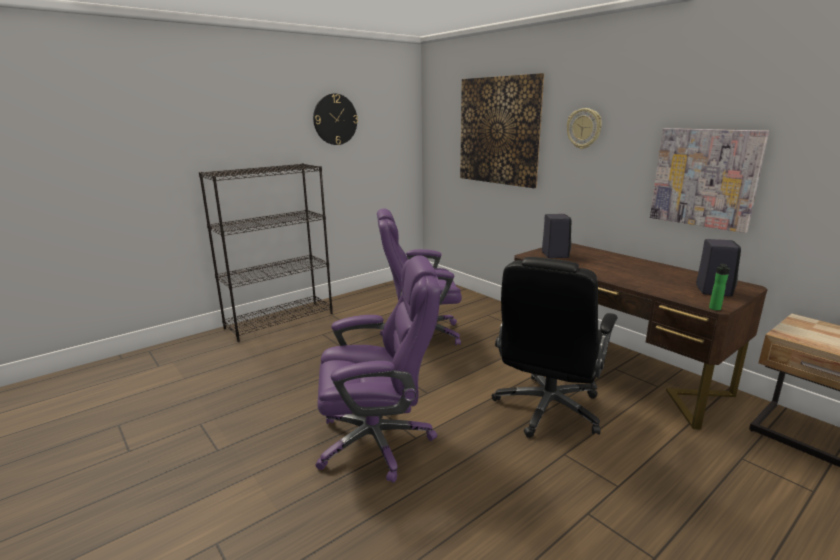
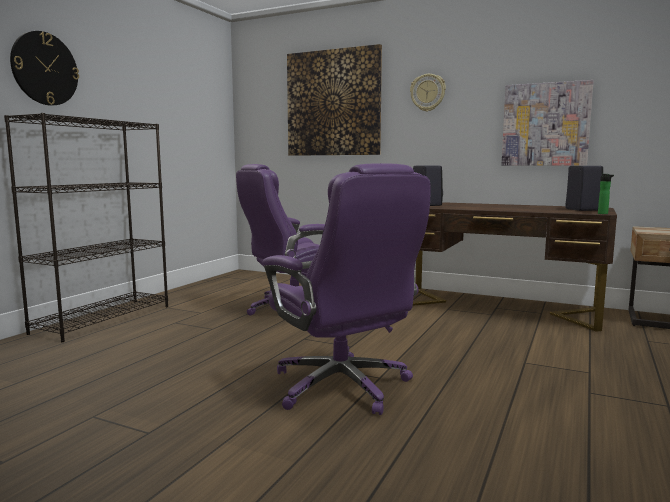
camera: 25 degrees left, 10 degrees down
wall clock [313,93,358,145] -> wall clock moved to [10,31,79,105]
purple office chair [315,255,440,483] -> purple office chair turned 90 degrees clockwise [262,163,431,415]
black office chair [492,257,618,438] -> none

